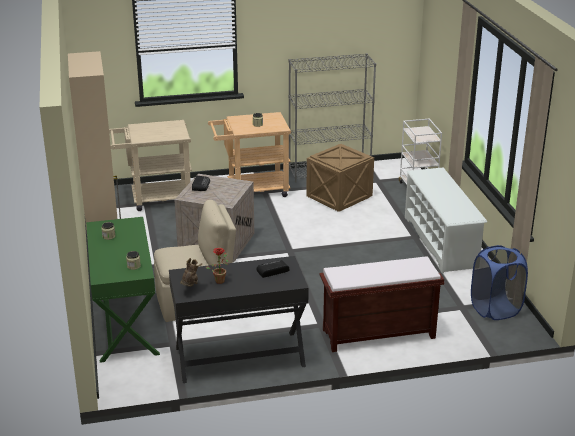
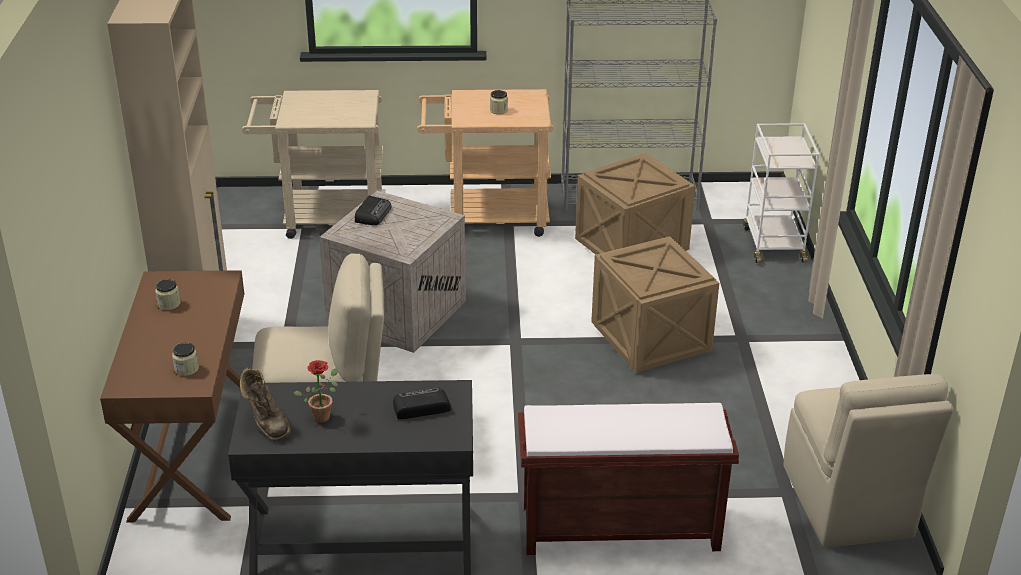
camera: 10 degrees right, 5 degrees up
green desk [86,217,160,363] -> brown desk [100,270,244,522]
brown boot [180,258,202,287] -> brown boot turned 135 degrees clockwise [240,367,291,442]
white shoe rack [405,167,487,273] -> none
blue laundry basket [471,245,528,320] -> beige chair [783,374,953,548]
none -> crate [591,236,719,373]

